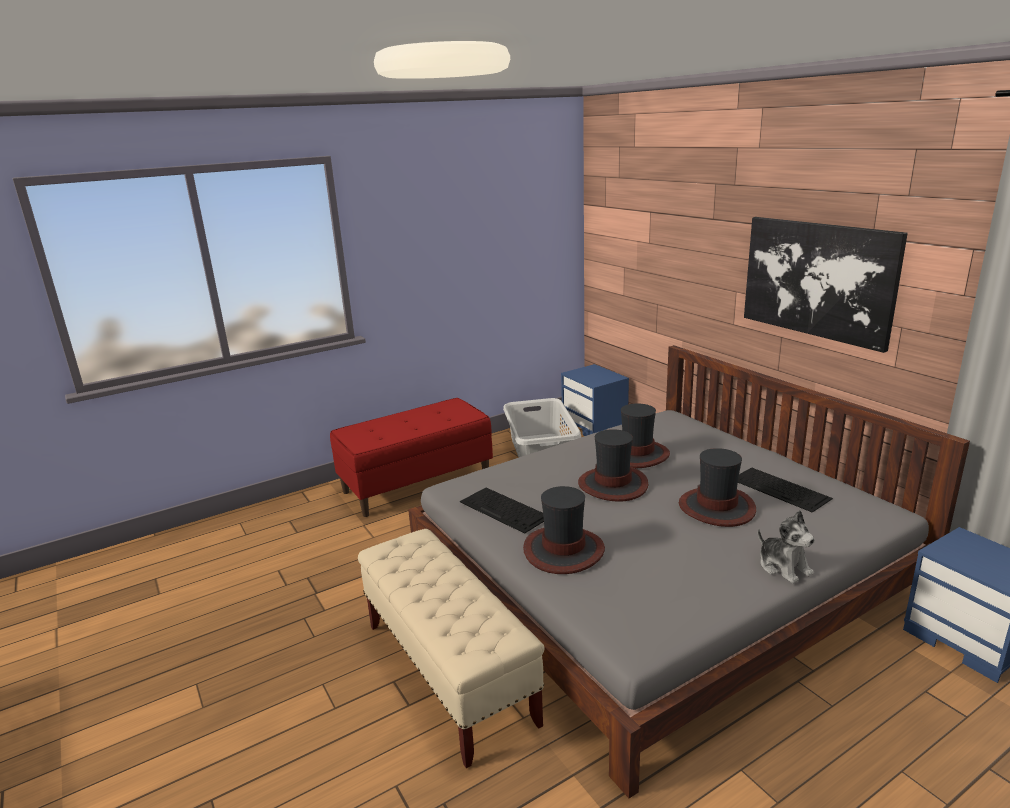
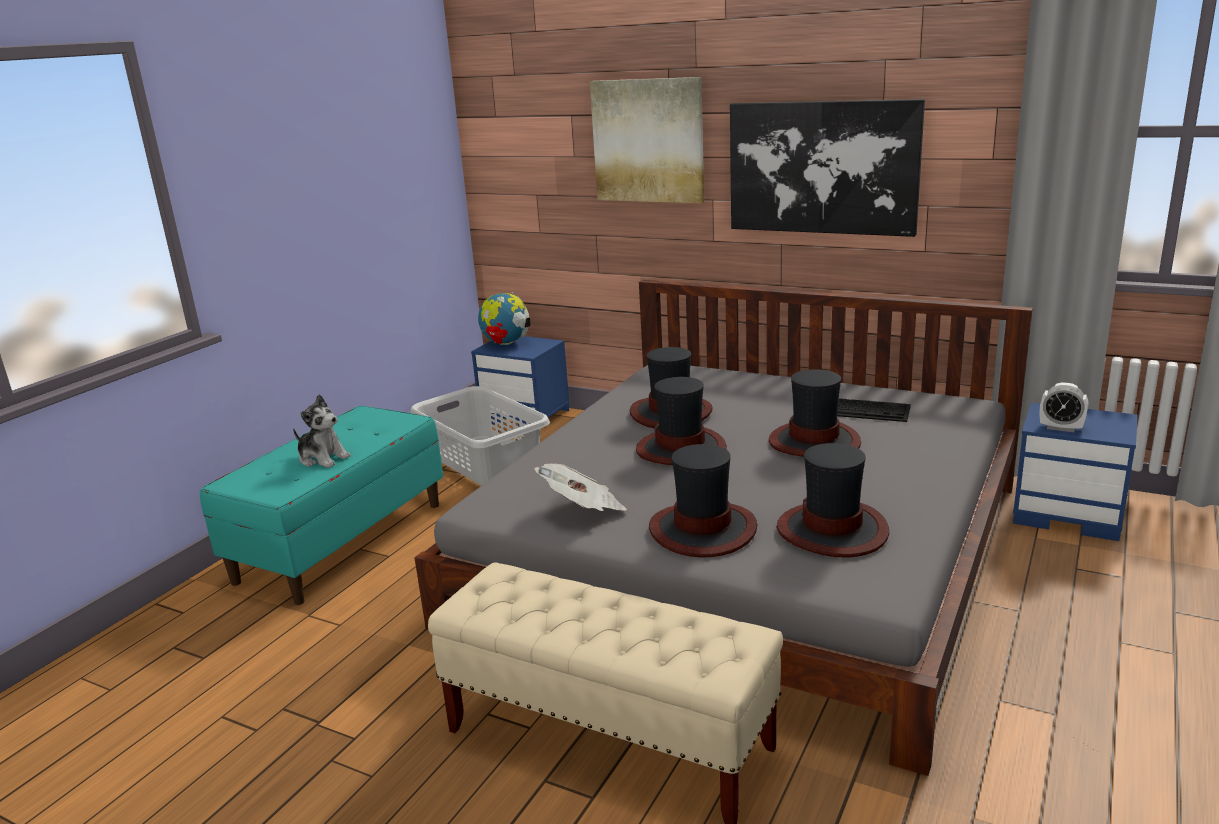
camera: 30 degrees left, 0 degrees up
red bench [330,398,493,517] -> turquoise bench [200,406,443,605]
keyboard [460,488,544,534] -> newspaper [534,464,627,511]
plush toy [758,510,815,584] -> plush toy moved to [293,395,351,468]
none -> globe [478,292,531,345]
none -> picture [590,77,704,203]
none -> hat [777,443,889,558]
none -> alarm clock [1040,382,1088,432]

